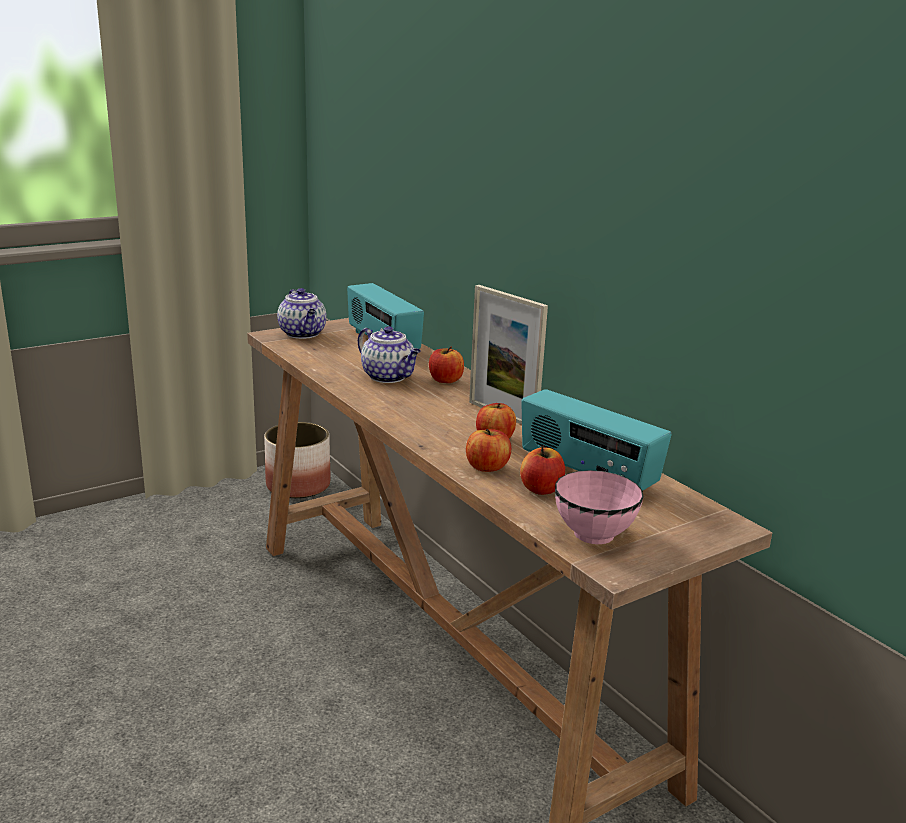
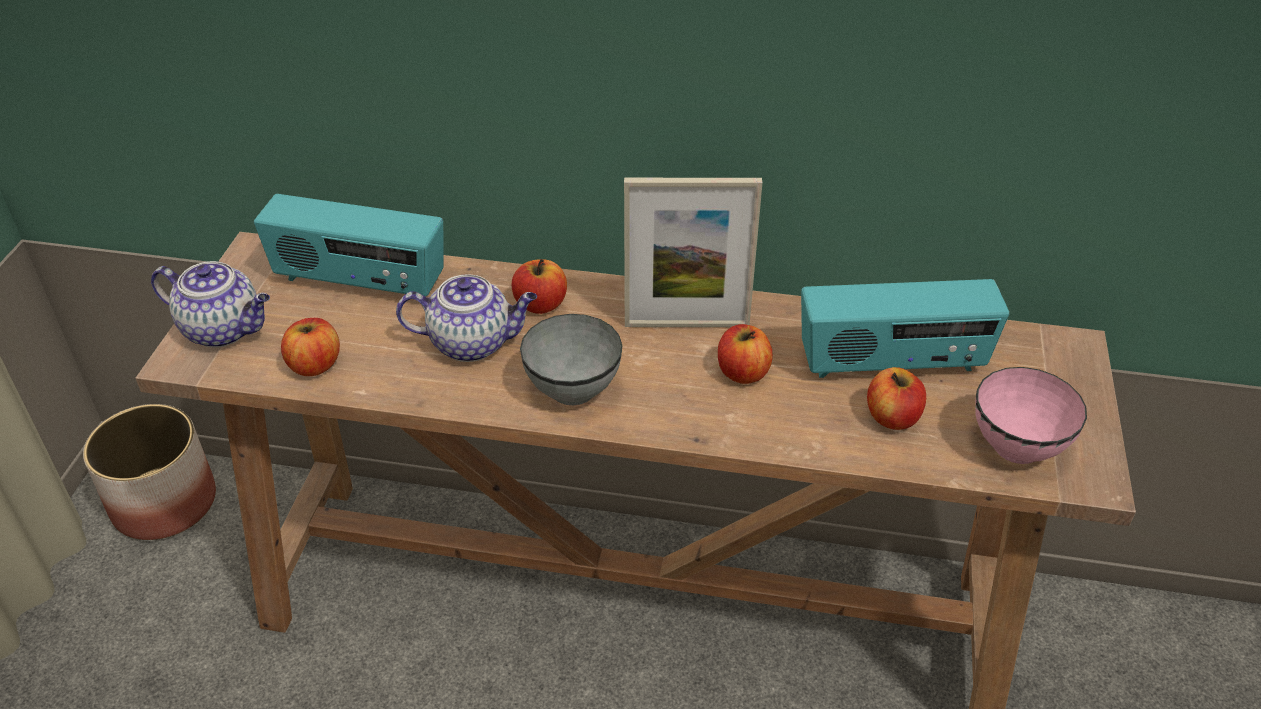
camera: 45 degrees left, 20 degrees up
apple [466,429,511,472] -> apple moved to [281,318,340,376]
none -> grey bowl [520,314,622,405]

